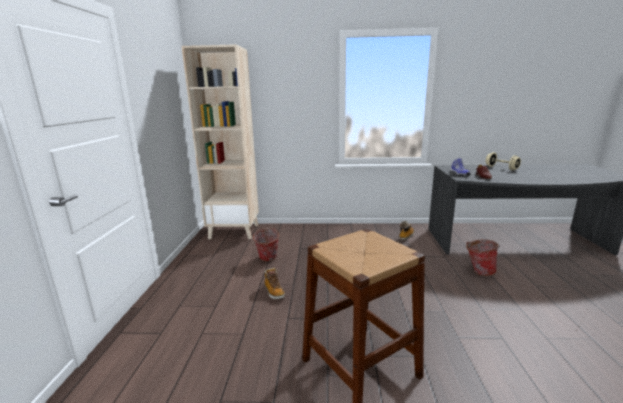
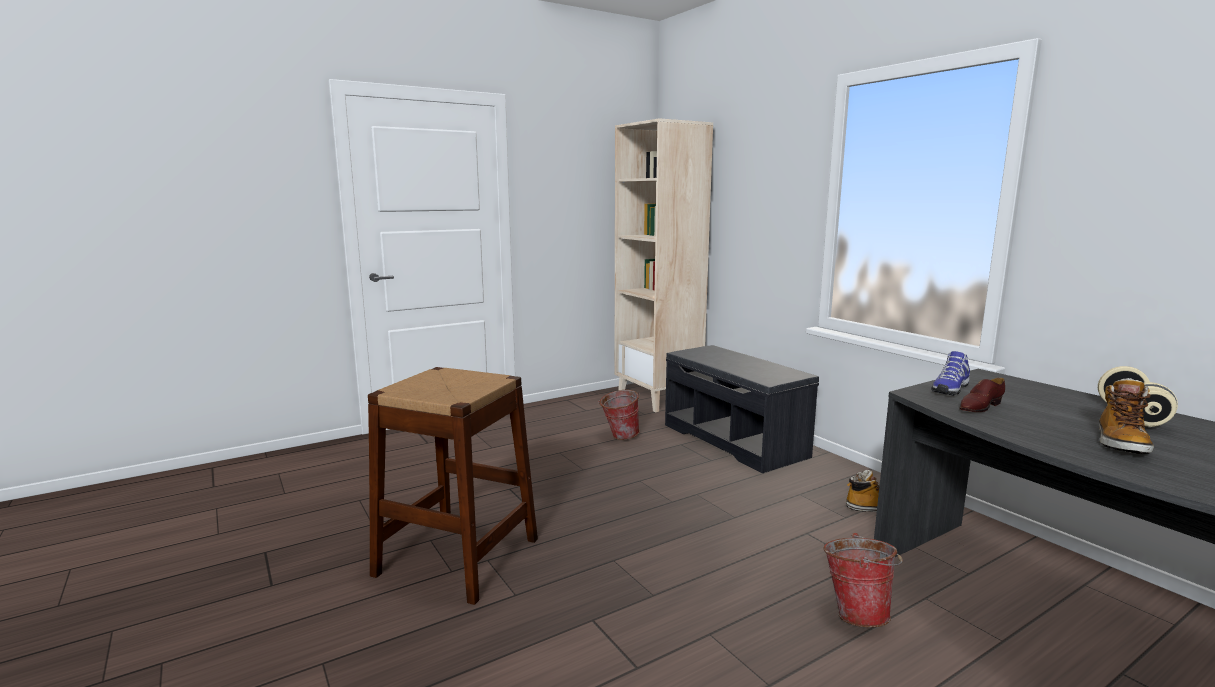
camera: 55 degrees right, 5 degrees down
boot [264,268,285,299] -> boot moved to [1099,378,1154,454]
none -> grey bench [665,345,819,473]

